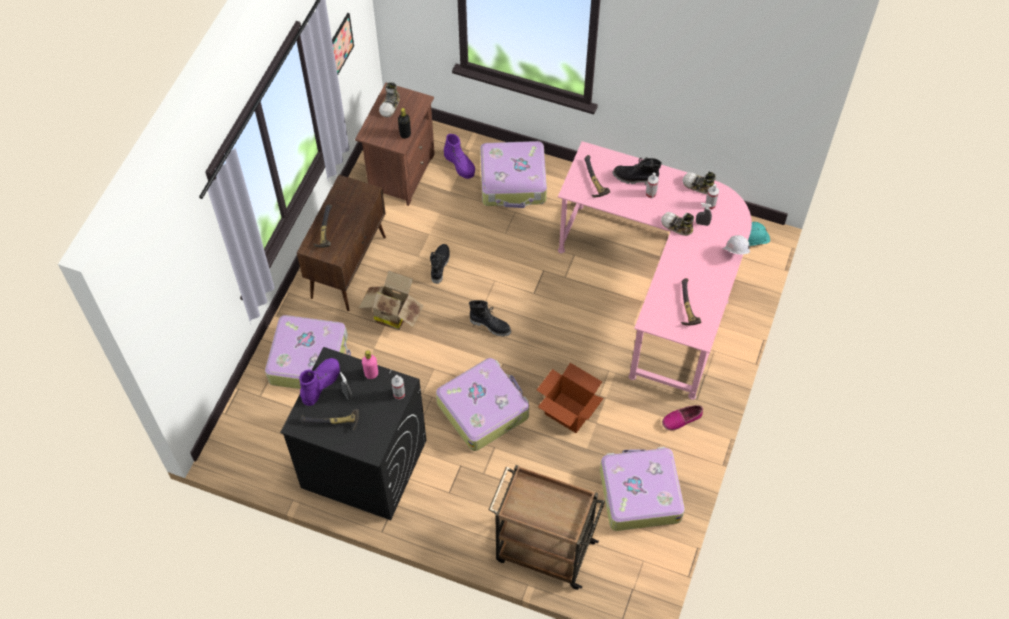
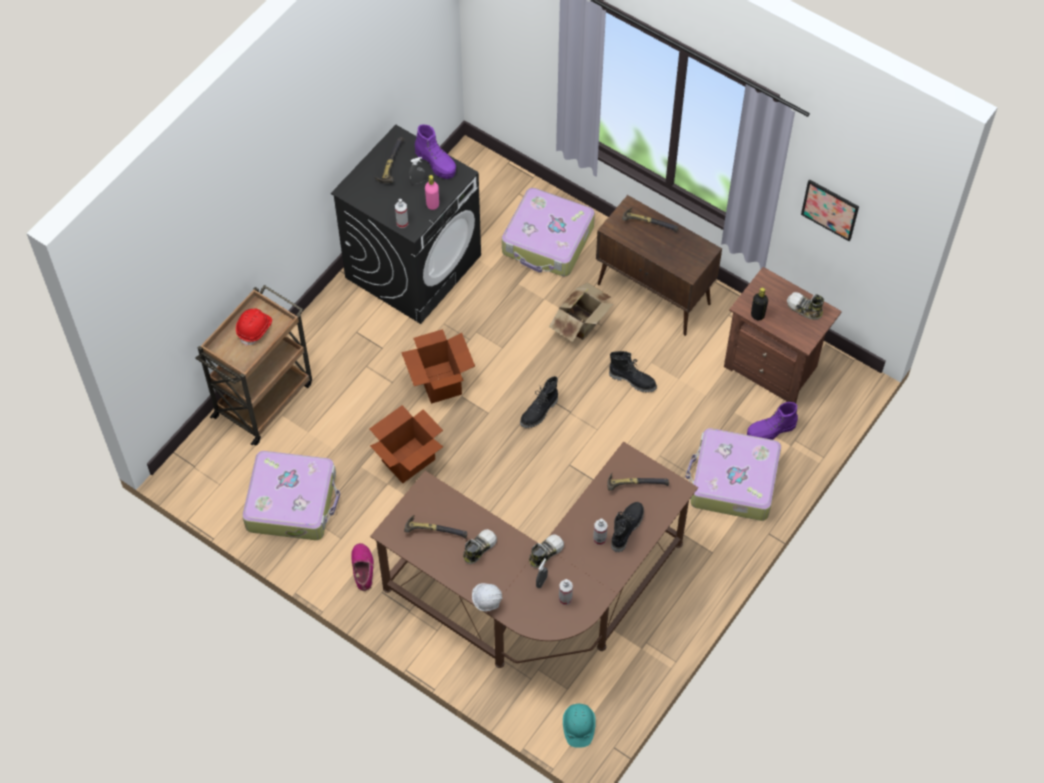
camera: 105 degrees right, 0 degrees up
suitcase [436,358,529,451] -> cardboard box [401,329,475,404]
pink desk [558,141,752,400] -> brown desk [370,442,698,668]
shoe [682,171,716,194] -> shoe moved to [463,529,497,564]
none -> red hard hat [236,308,272,346]

